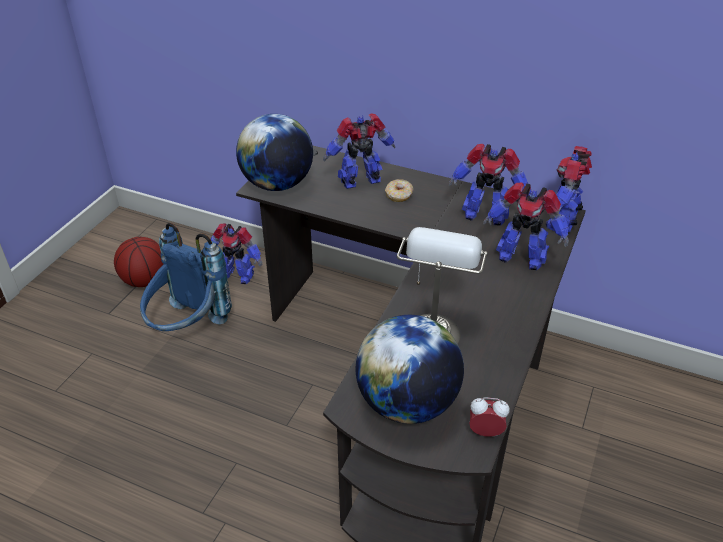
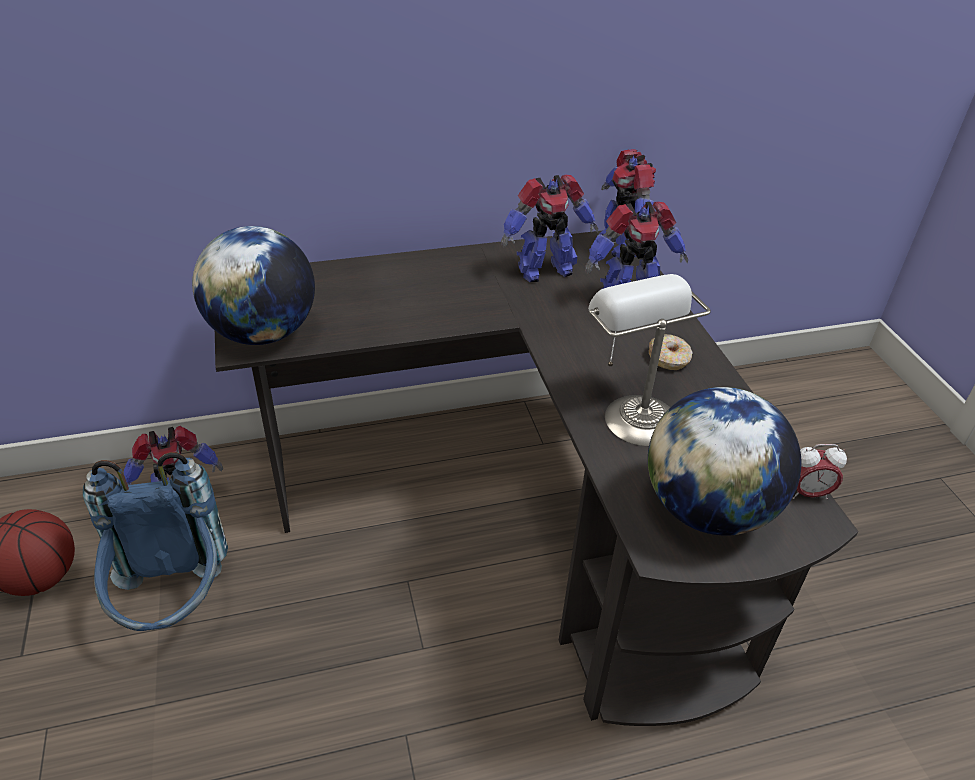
camera: 40 degrees left, 0 degrees up
toy robot [323,113,395,189] -> none
donut [385,179,413,202] -> donut moved to [649,334,693,370]
alarm clock [469,397,510,437] -> alarm clock turned 150 degrees counterclockwise [793,444,847,500]

